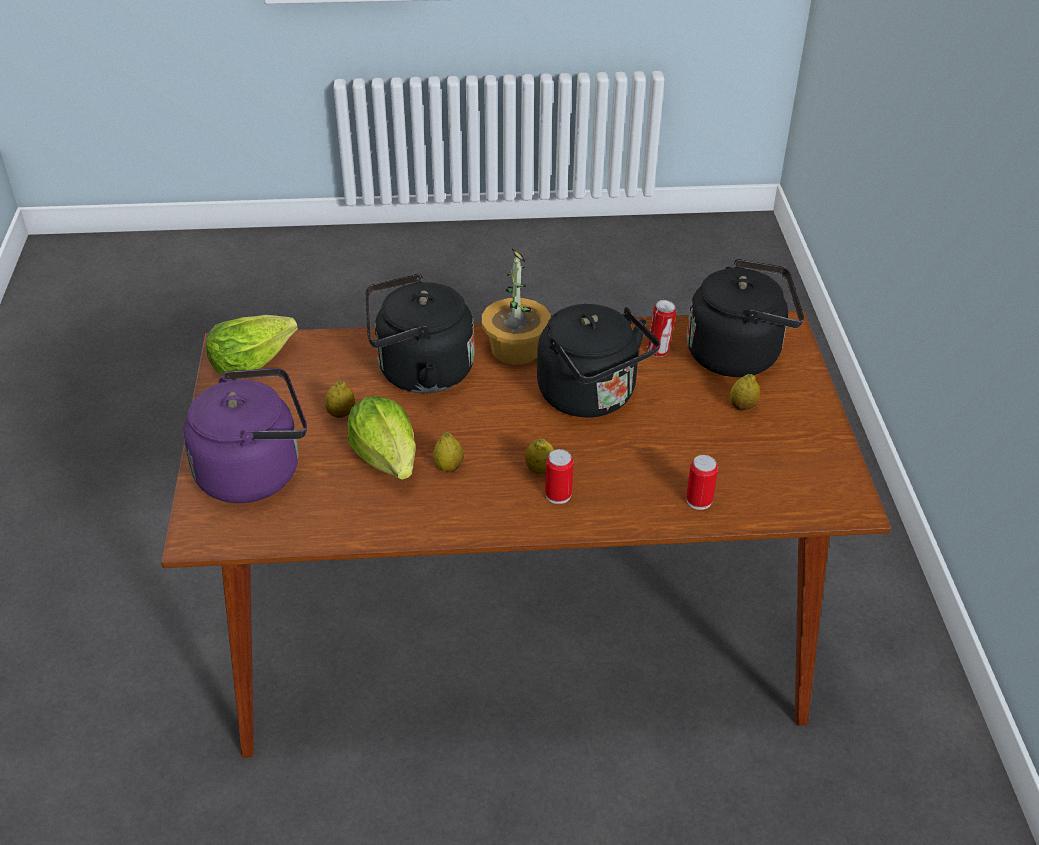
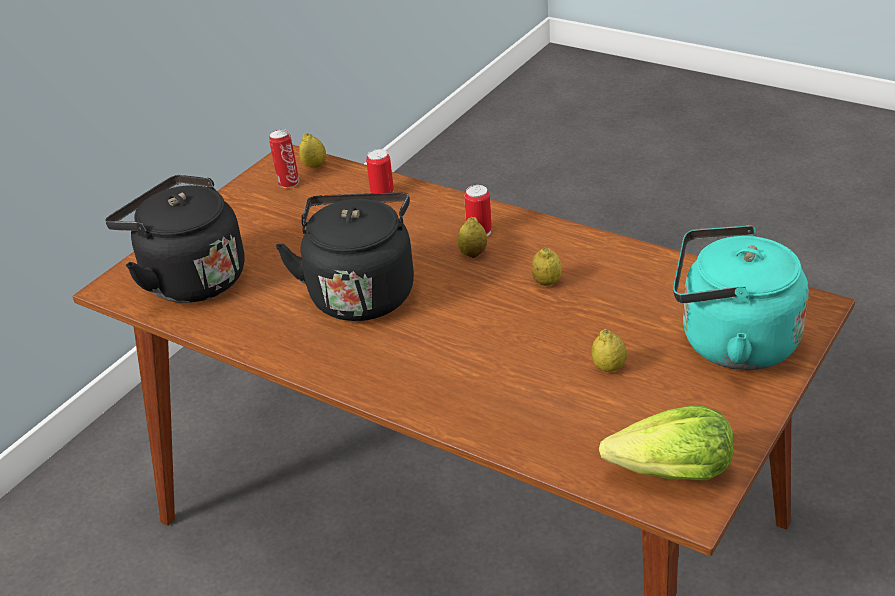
camera: 140 degrees left, 5 degrees down
purple kettle [183,368,307,503] -> turquoise kettle [673,225,809,370]
lettuce [347,396,416,480] -> none
black kettle [365,274,475,393] -> none
potted plant [482,247,551,365] -> none
can [647,300,676,357] -> can moved to [269,129,299,188]
lemon [730,374,760,411] -> lemon moved to [299,133,326,168]

